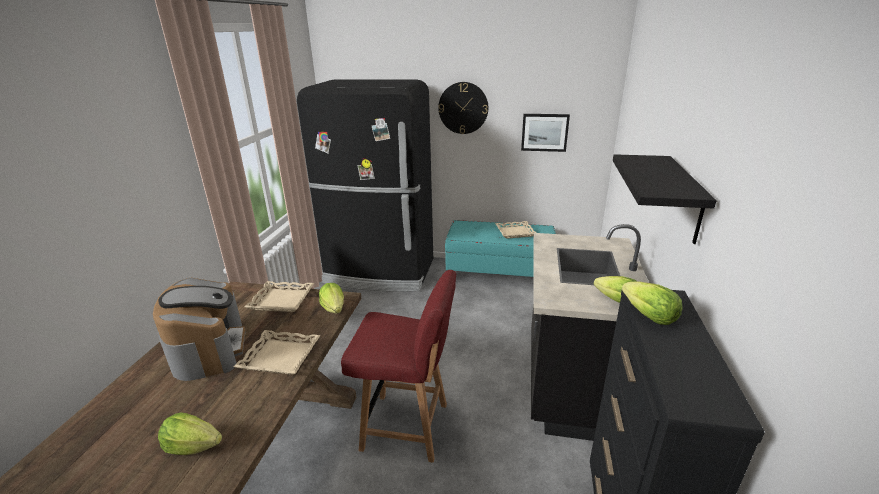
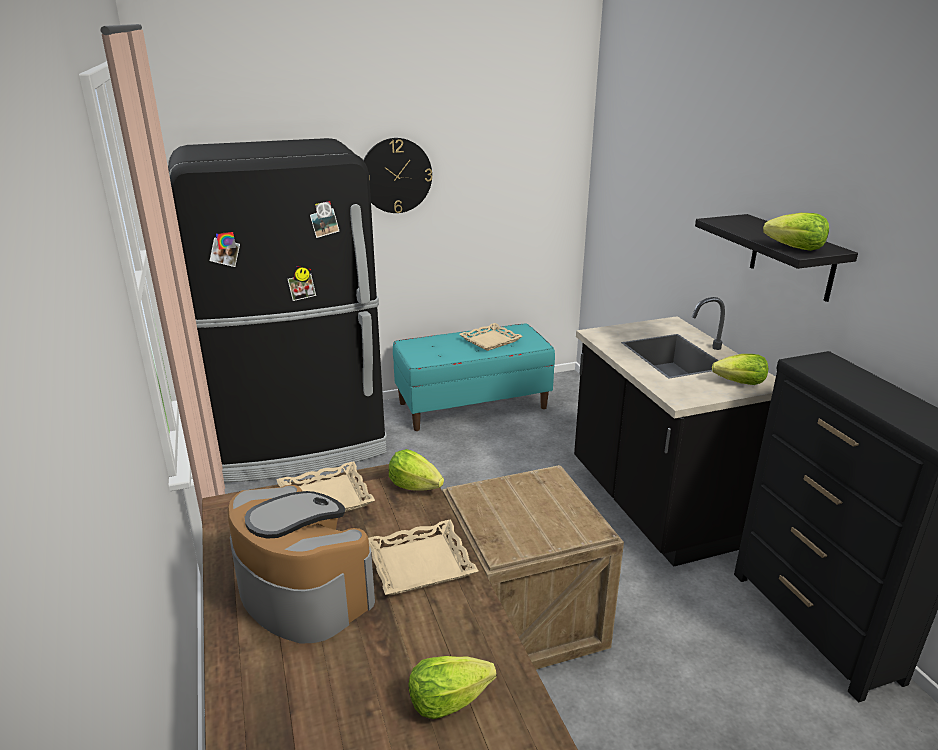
camera: 30 degrees left, 0 degrees up
red chair [341,270,456,462] -> crate [442,465,624,670]
picture [521,114,570,152] -> none
lettuce [622,282,683,325] -> lettuce moved to [763,213,829,251]

